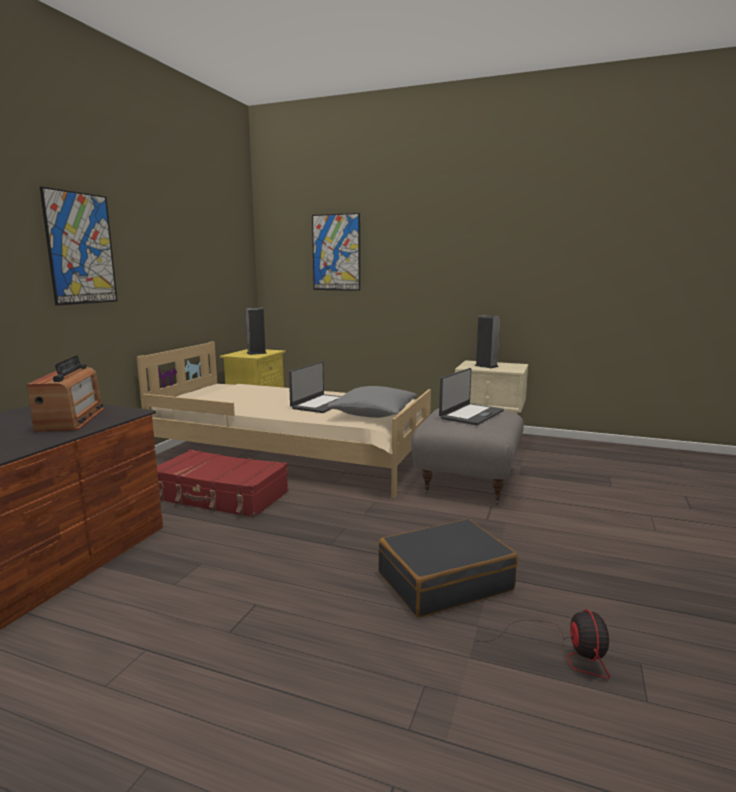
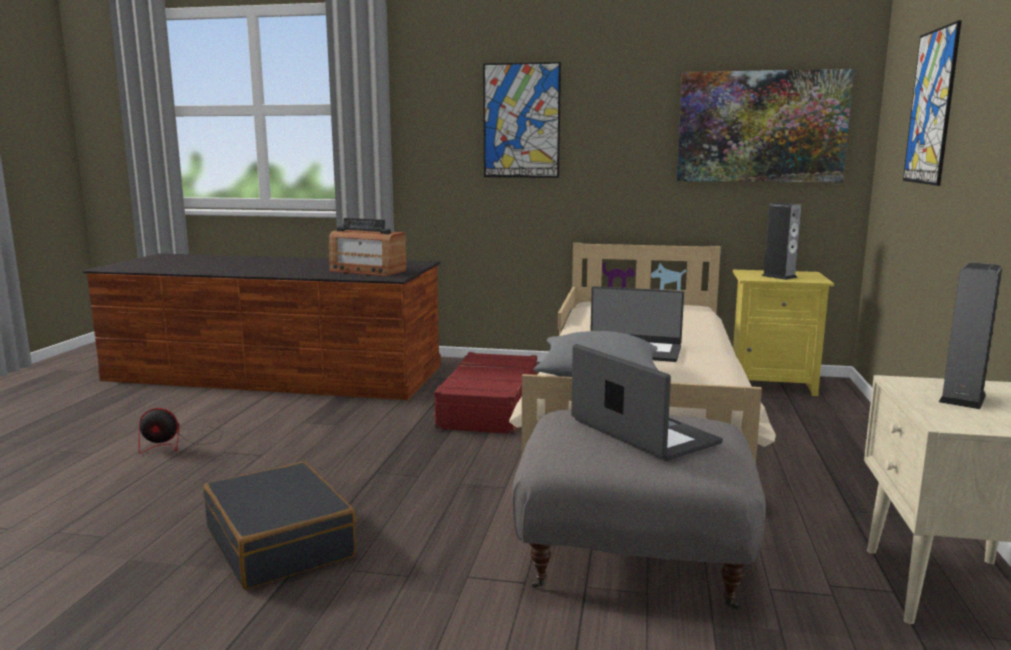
camera: 80 degrees right, 0 degrees up
radio [27,355,105,432] -> radio turned 45 degrees clockwise [329,218,406,276]
laptop [439,368,504,425] -> laptop turned 150 degrees counterclockwise [571,344,723,461]
fan [474,609,610,679] -> fan moved to [138,408,222,454]
none -> picture [677,69,854,182]

